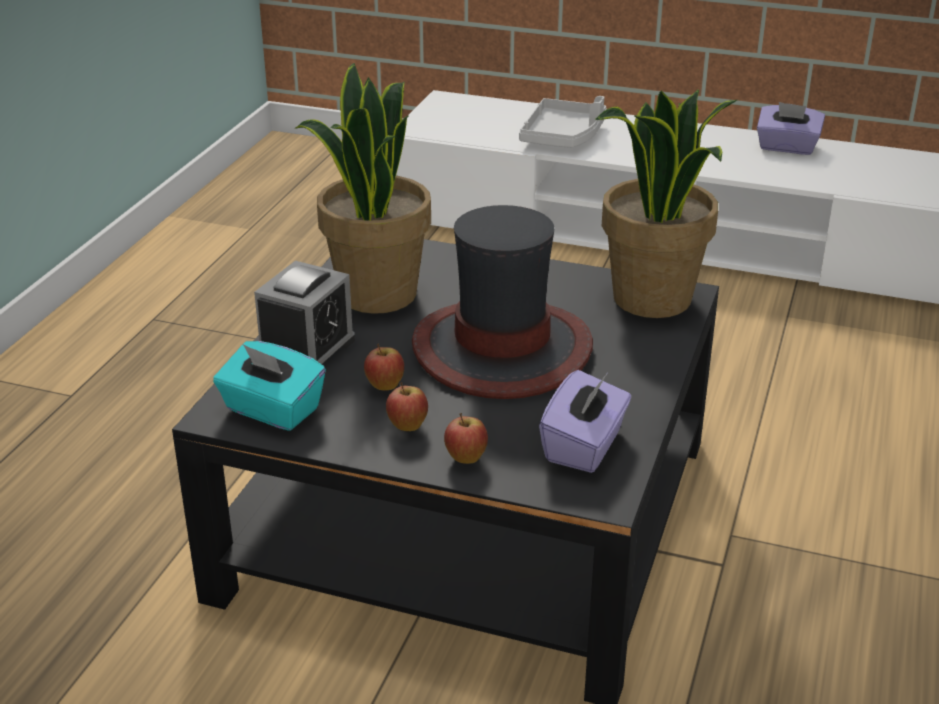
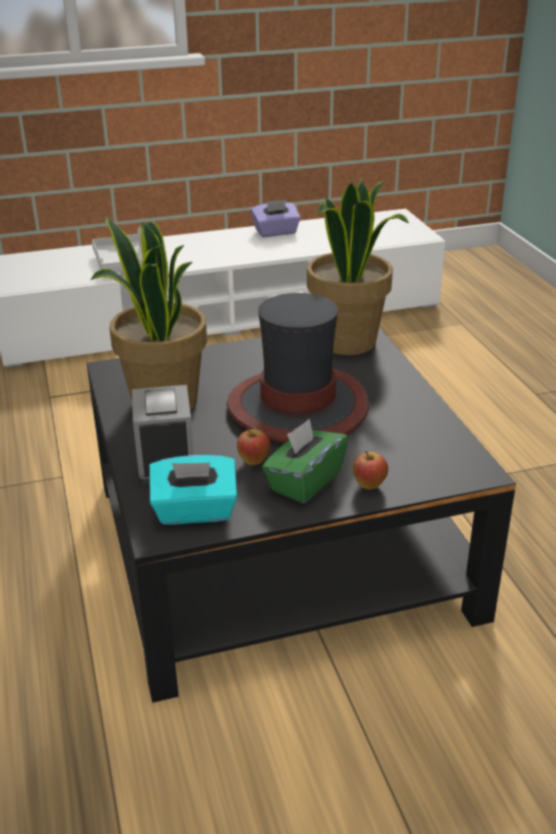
camera: 35 degrees left, 0 degrees up
apple [386,382,428,431] -> green tissue box [262,418,348,503]
purple tissue box [539,370,631,473] -> none

